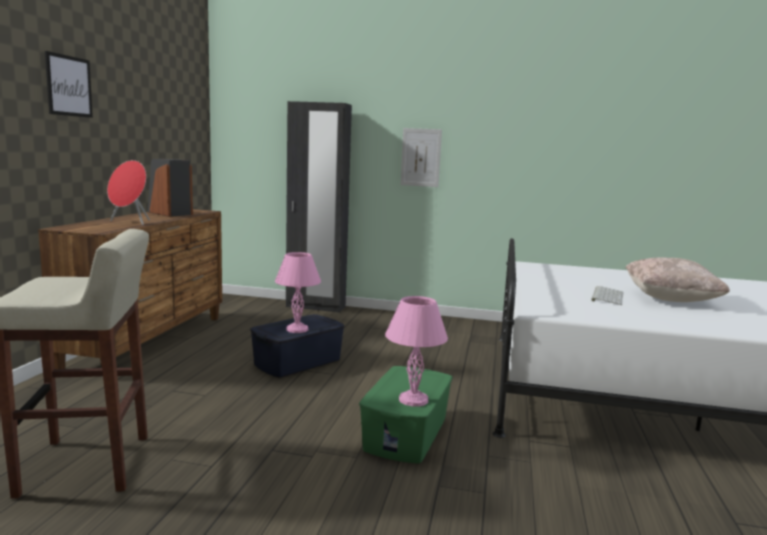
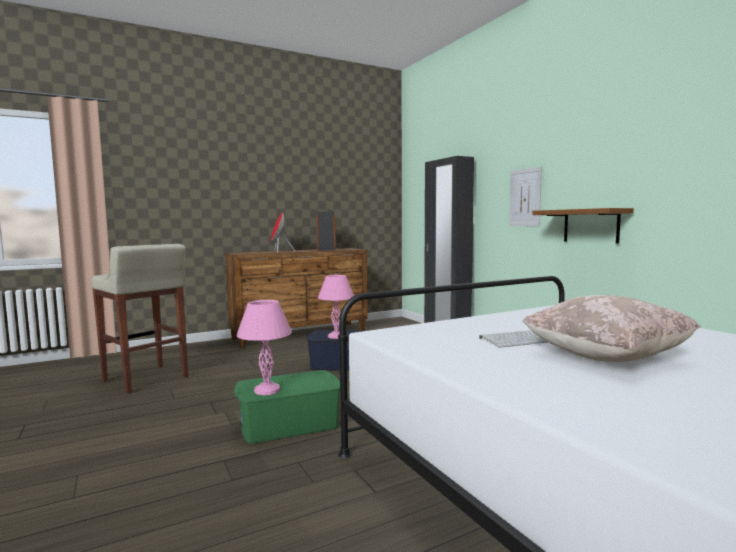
camera: 50 degrees right, 5 degrees down
picture [45,51,93,118] -> none
none -> brown shelf [532,208,634,244]

